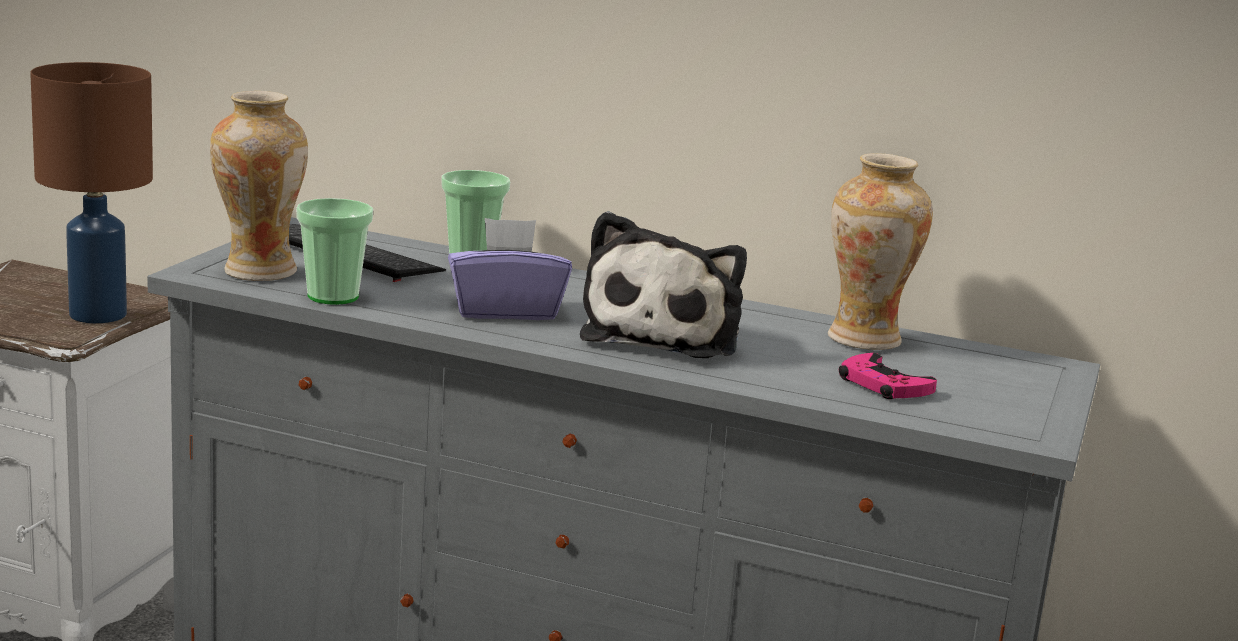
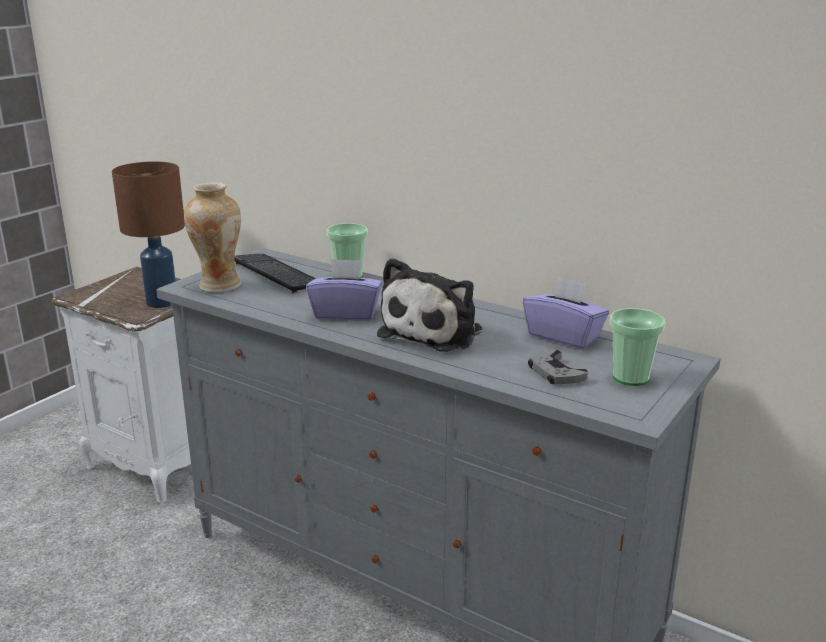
camera: 15 degrees right, 5 degrees up
cup [296,198,373,305] -> cup moved to [610,308,666,386]
vase [828,153,933,350] -> purple tissue box [523,277,609,349]
pink game controller [839,353,937,399] -> grey game controller [528,350,588,384]

